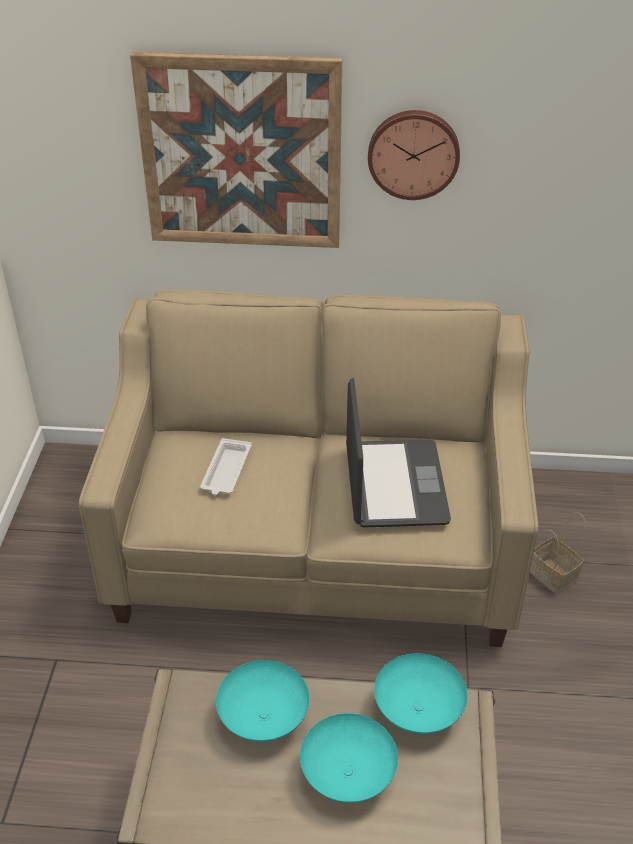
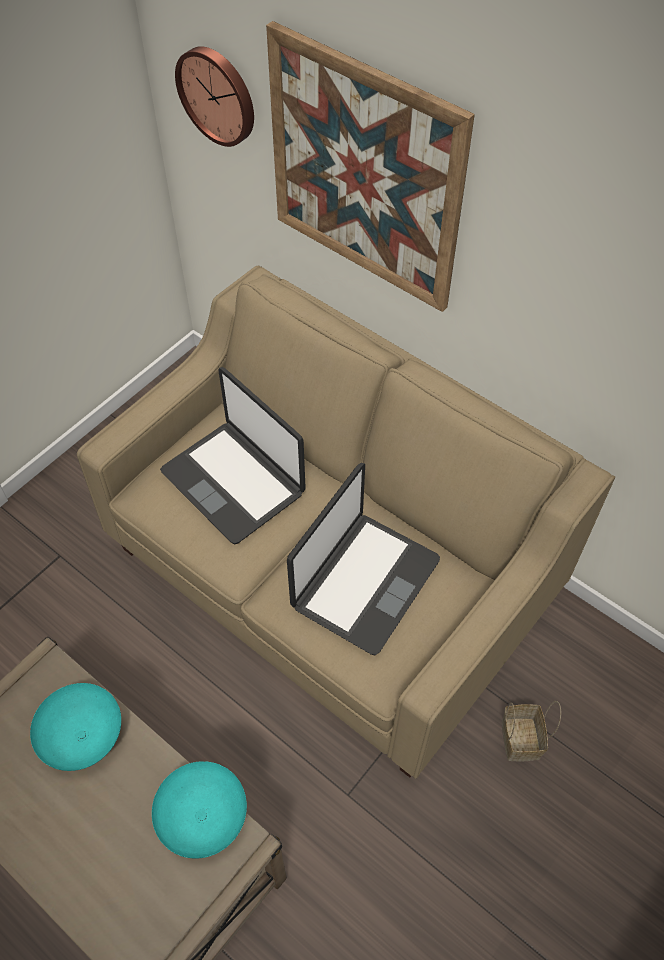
camera: 35 degrees right, 15 degrees up
white tray [200,438,252,495] -> laptop [160,367,306,544]
turquoise bowl [300,713,398,803] -> none
wall clock [368,110,460,200] -> wall clock moved to [175,46,254,147]

